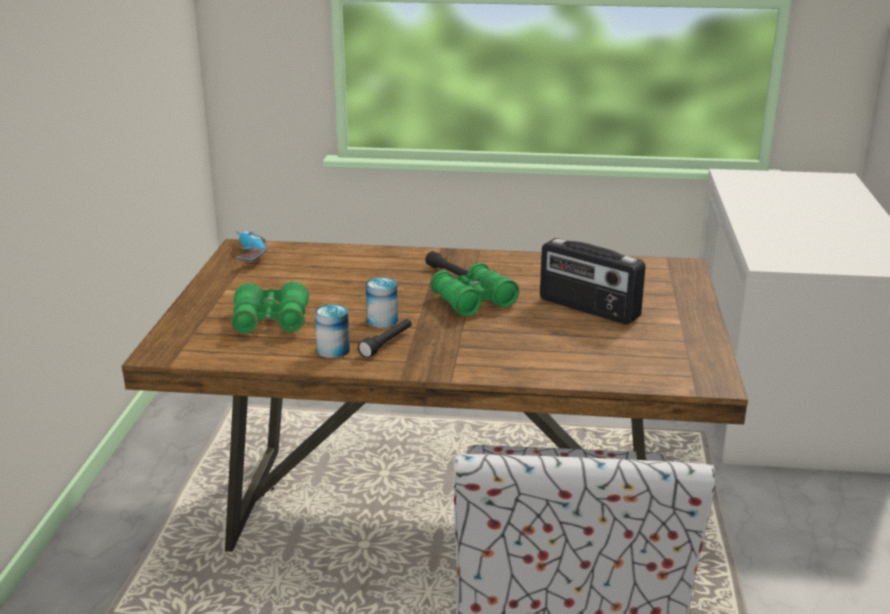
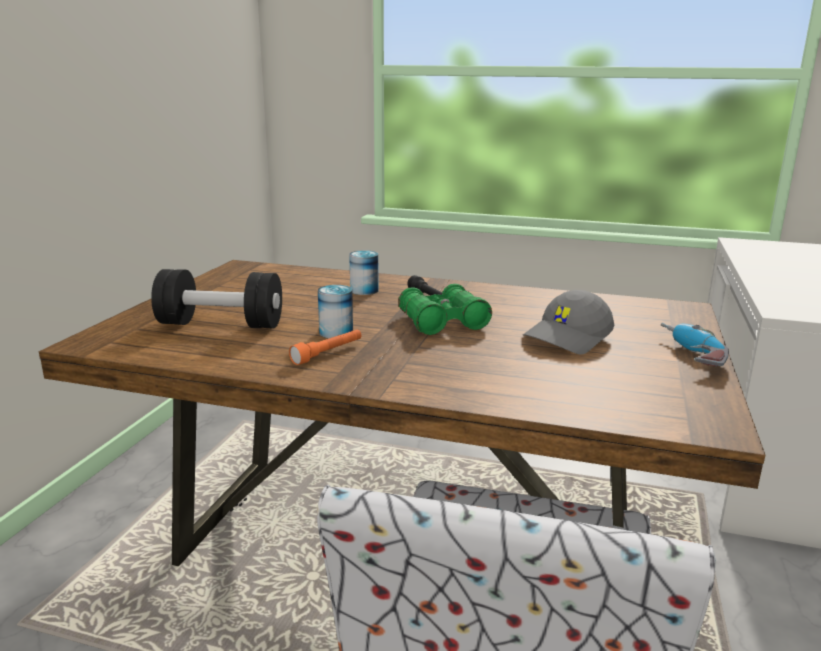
camera: 10 degrees right, 5 degrees down
green binoculars [231,282,309,334] -> black dumbbell [151,269,282,329]
power drill [236,231,268,262] -> power drill moved to [661,323,729,366]
can [315,304,350,358] -> can moved to [349,250,379,295]
black flashlight [358,319,412,358] -> orange flashlight [289,329,361,365]
radio [540,238,645,325] -> grey cap [523,290,614,354]

